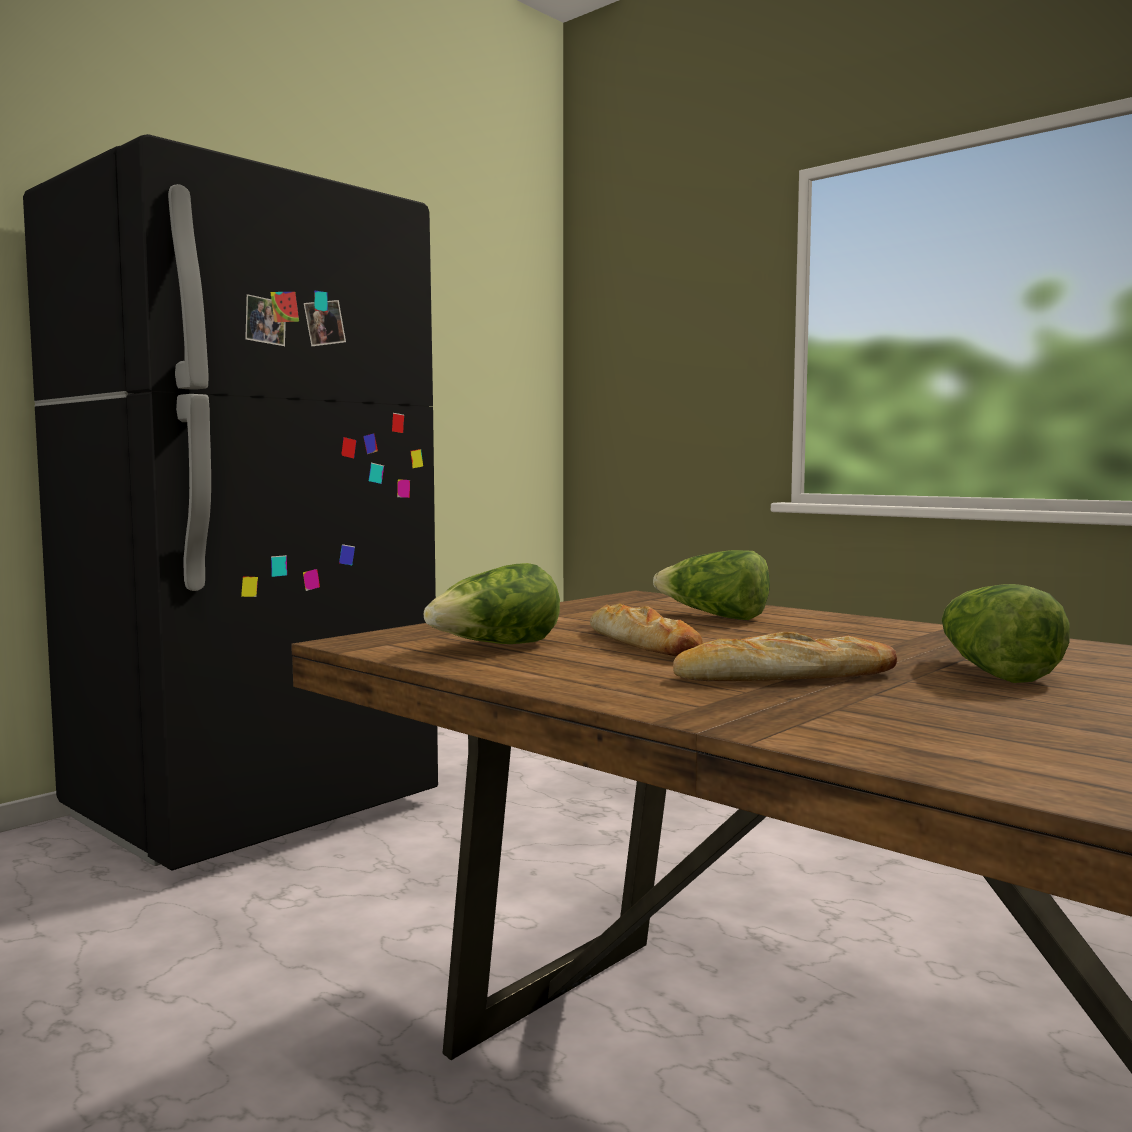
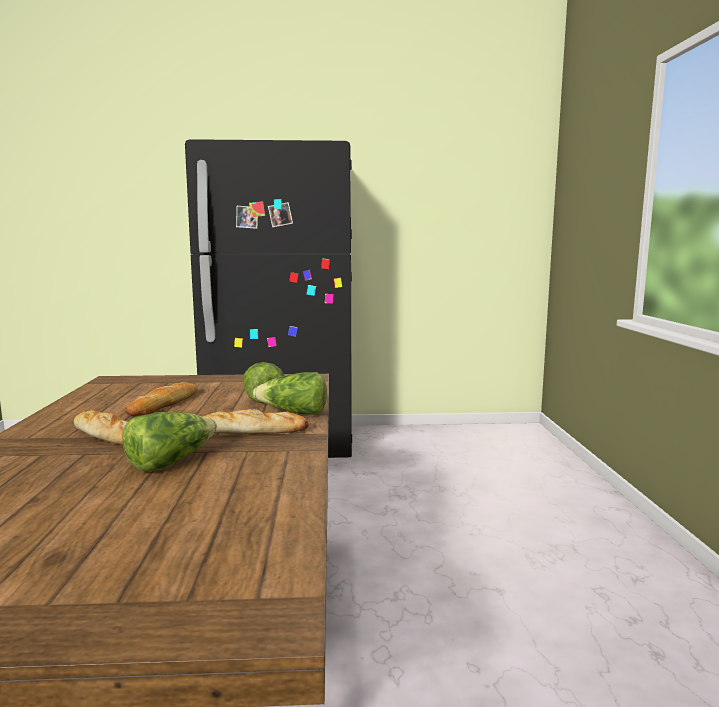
camera: 45 degrees right, 5 degrees up
lettuce [423,563,560,644] -> lettuce moved to [253,372,327,415]
none -> bread [203,409,309,434]

